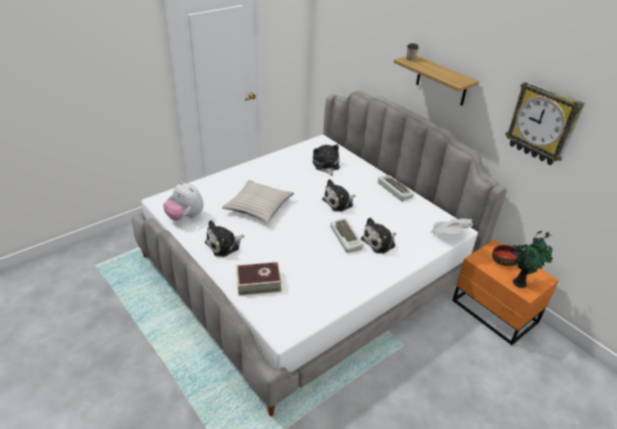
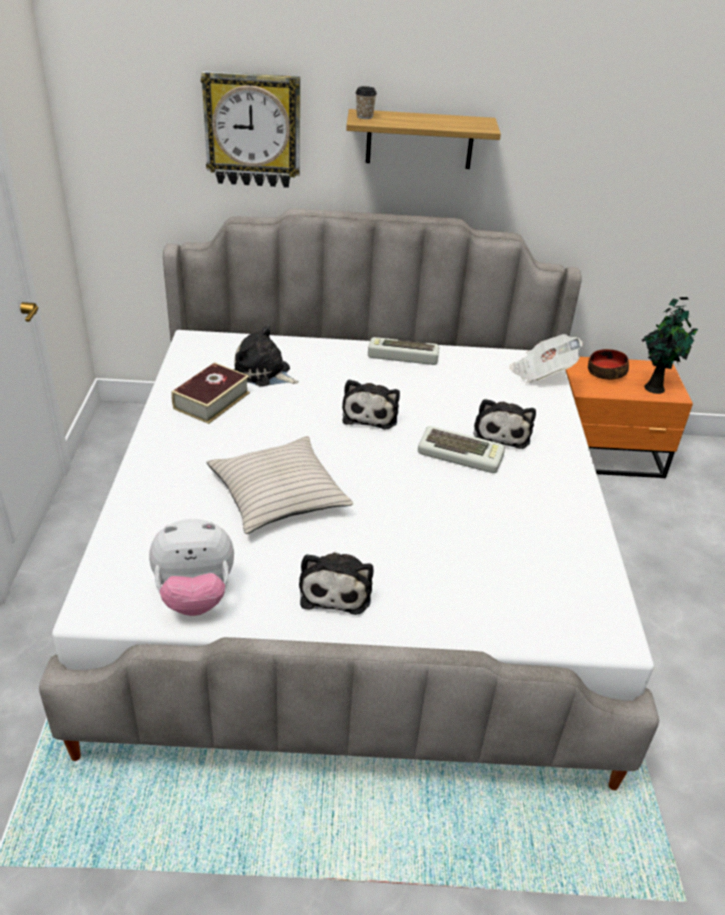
camera: 50 degrees left, 0 degrees up
book [236,262,282,296] -> book moved to [171,362,250,424]
wall clock [505,80,585,165] -> wall clock moved to [201,71,300,188]

